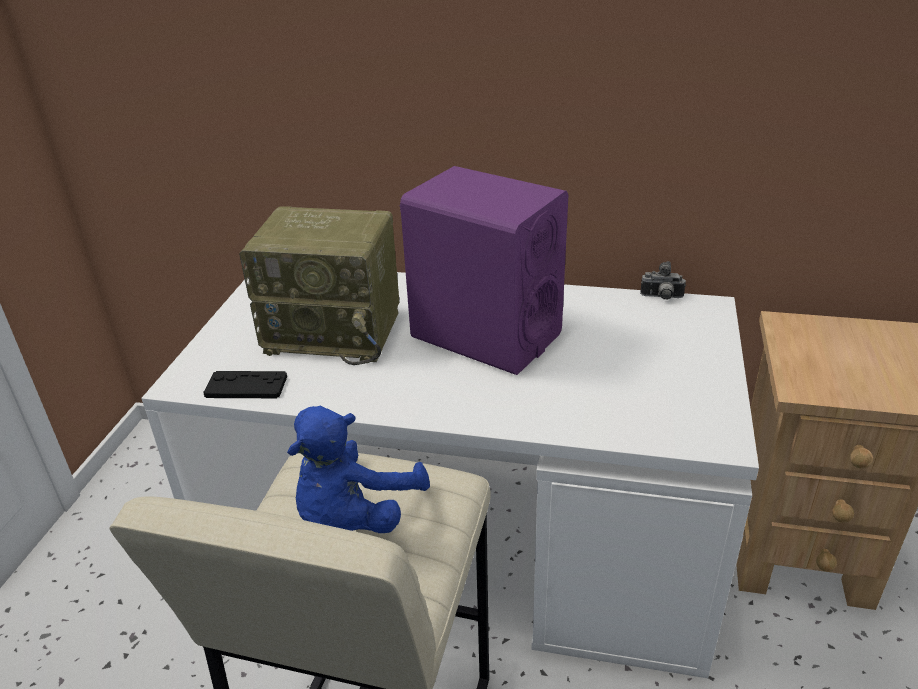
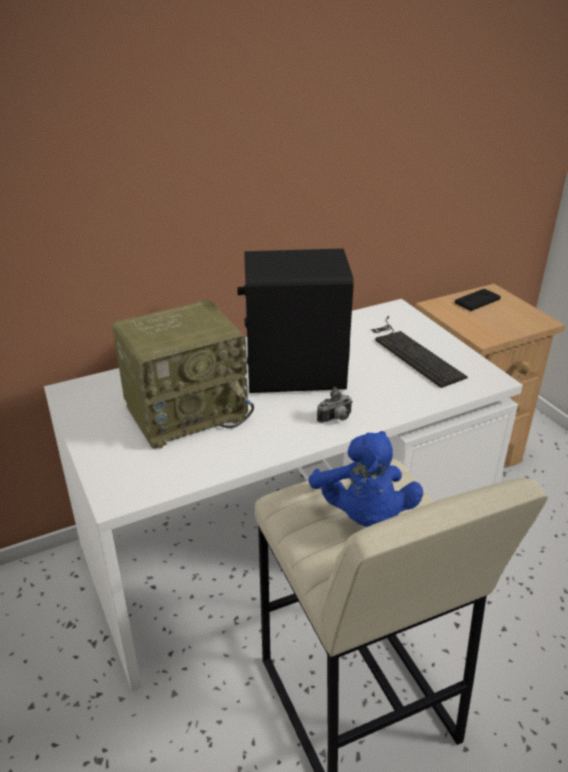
camera: 40 degrees left, 0 degrees up
black game controller [203,371,287,398] -> black game controller moved to [455,289,501,311]
purple speaker [400,166,568,375] -> black speaker [237,248,354,393]
camera [640,261,686,300] -> camera moved to [317,387,353,423]
none -> keyboard [371,316,468,388]

